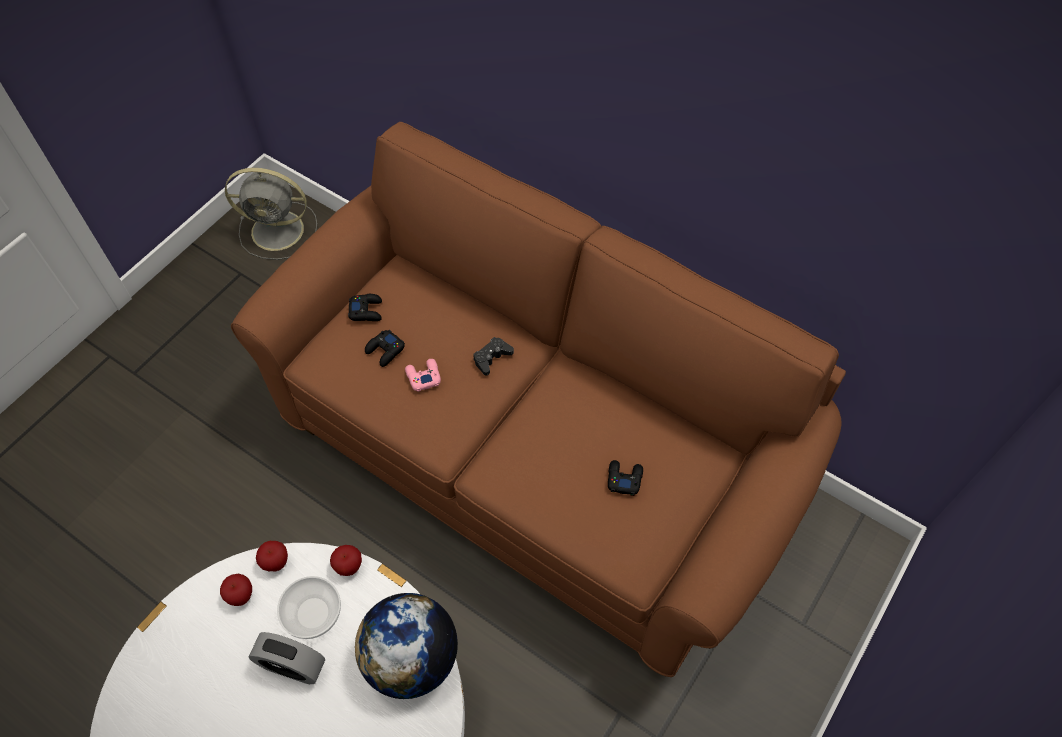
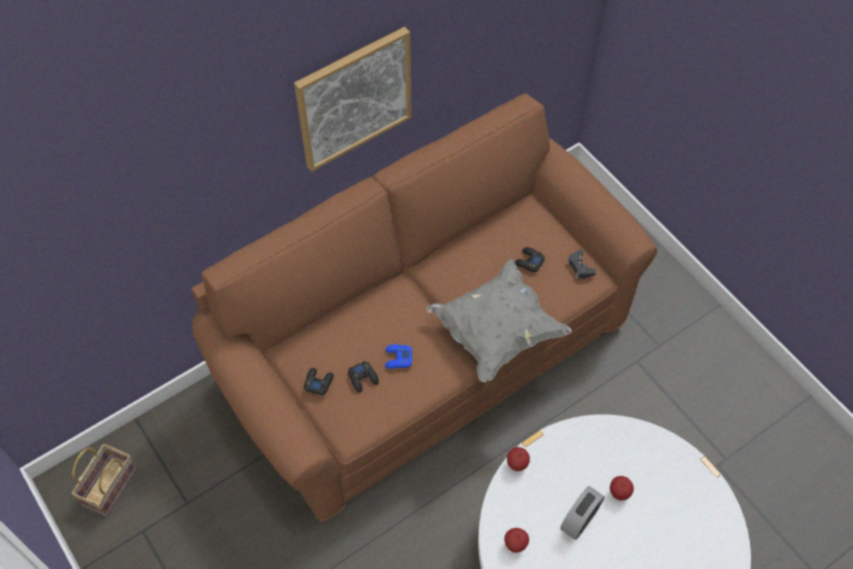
camera: 70 degrees left, 0 degrees up
grey fan [225,168,317,260] -> basket [72,444,137,516]
apple [256,541,288,571] -> apple moved to [610,476,634,500]
bowl [277,576,341,639] -> none
globe [355,593,458,699] -> none
pink game controller [405,359,441,392] -> blue game controller [385,344,412,369]
black game controller [473,337,514,375] -> black game controller moved to [567,249,596,279]
none -> picture [294,27,412,172]
none -> grey pillow [427,258,572,382]

